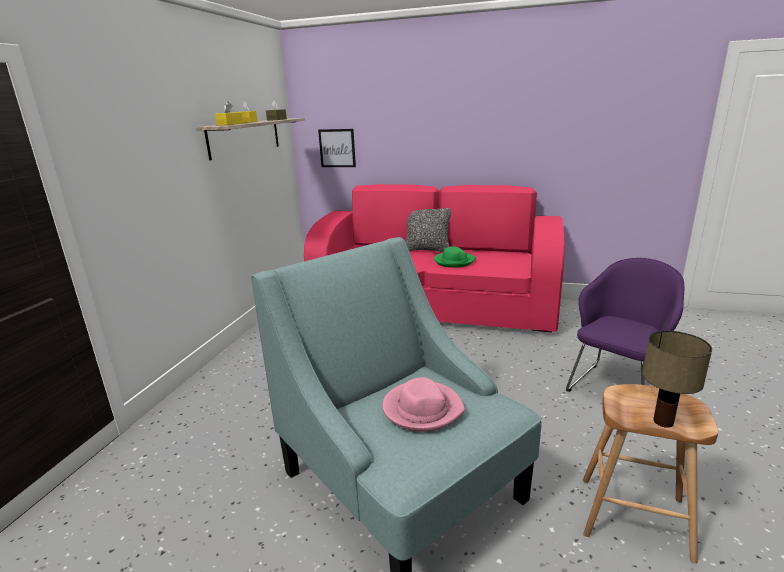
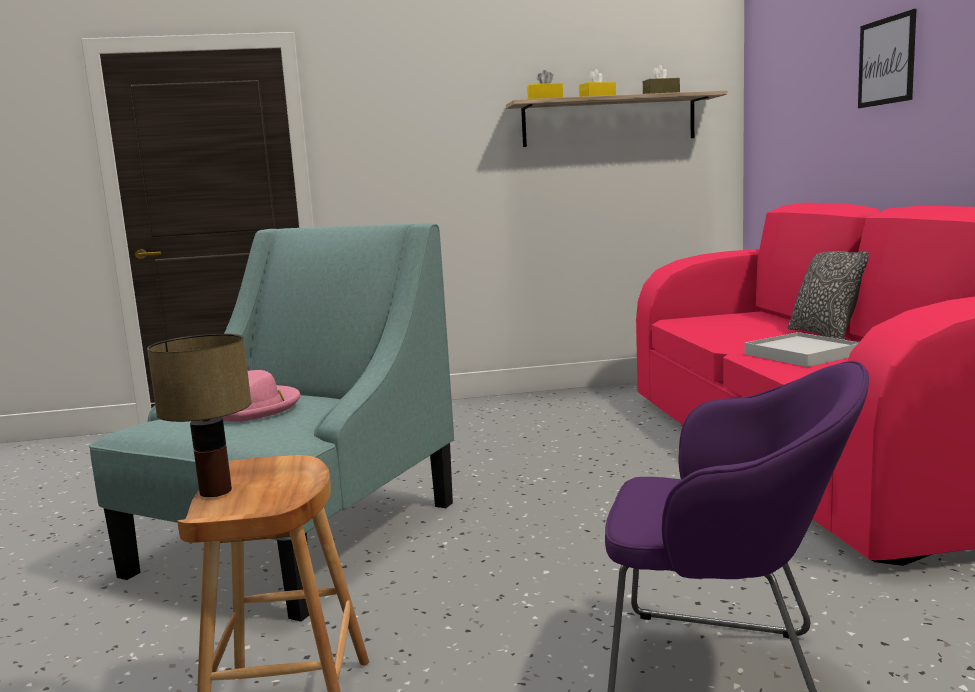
camera: 65 degrees right, 10 degrees down
picture [318,129,356,167] -> picture moved to [858,9,917,108]
green hat [434,246,476,268] -> white tray [744,332,859,367]

